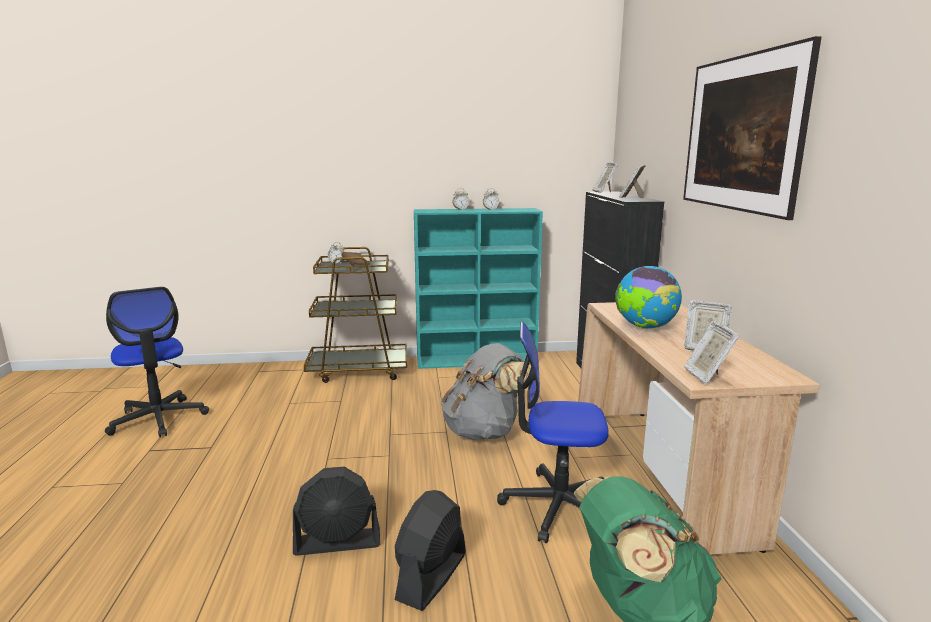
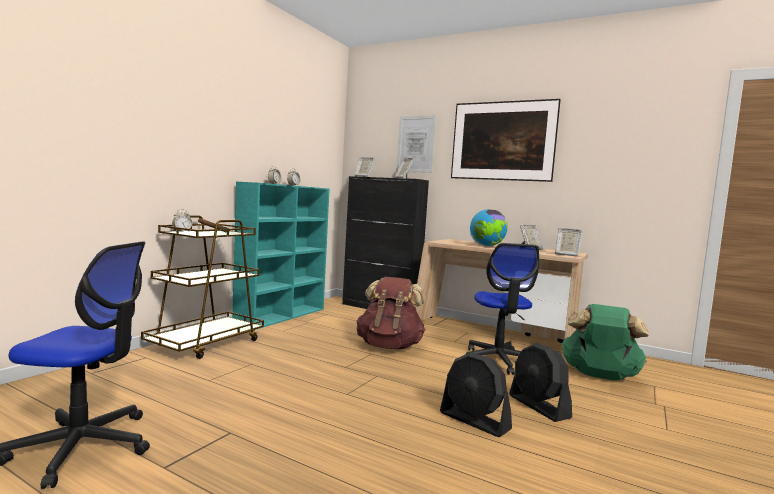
camera: 55 degrees left, 10 degrees down
black fan [293,467,380,556] -> black fan turned 105 degrees clockwise [440,352,512,437]
grey backpack [441,343,530,440] -> brown backpack [356,277,426,349]
office chair [497,322,609,543] -> office chair turned 45 degrees counterclockwise [466,243,539,375]
none -> picture [396,115,436,173]

